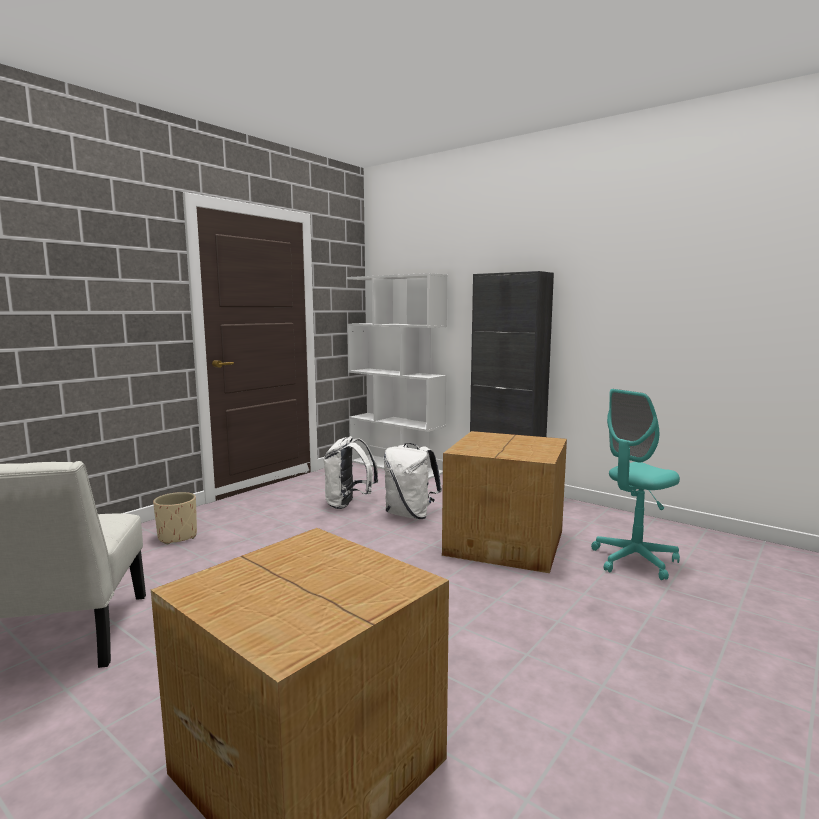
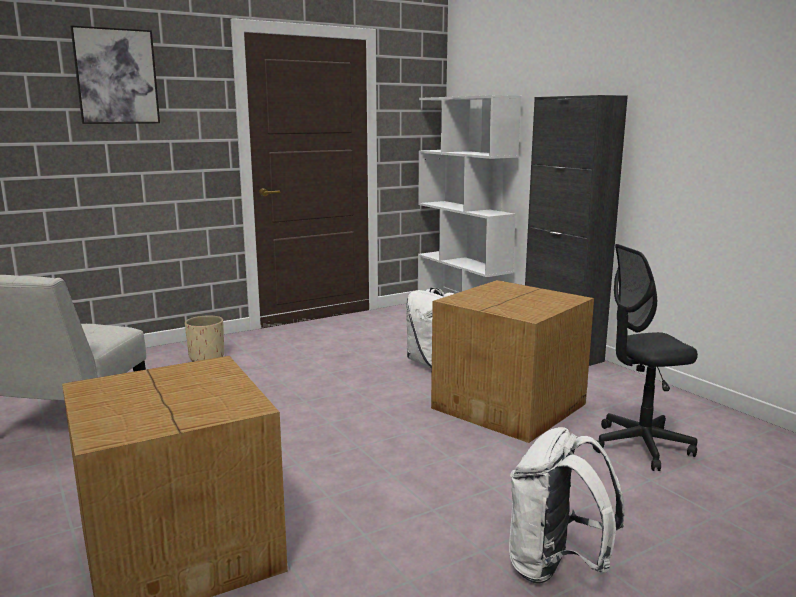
camera: 20 degrees right, 5 degrees up
white backpack [323,436,379,509] -> white backpack moved to [509,427,625,584]
turquoise office chair [591,389,680,580] -> black office chair [593,244,698,471]
none -> picture [70,25,160,124]

